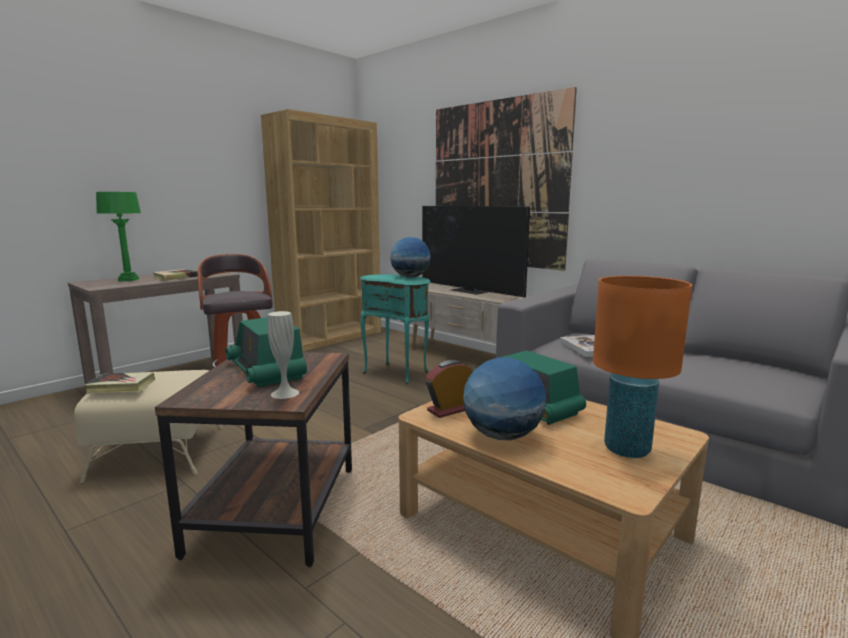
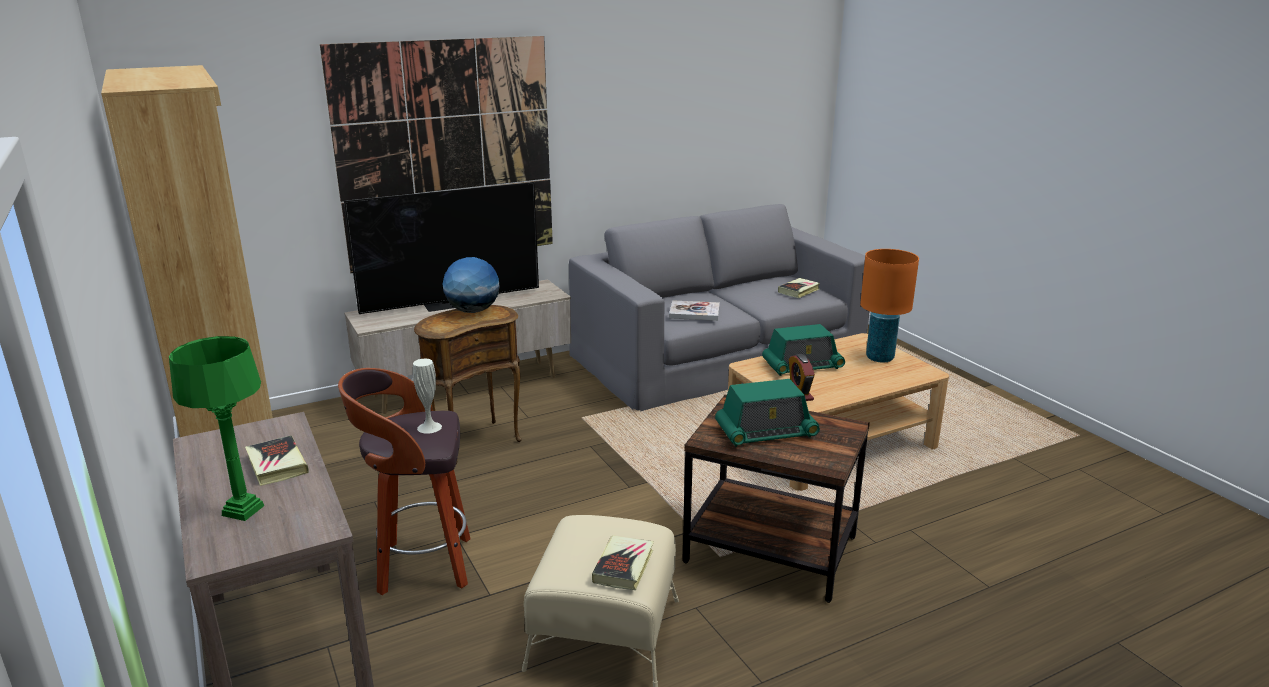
camera: 70 degrees left, 10 degrees up
white vase [267,311,299,399] -> white vase moved to [413,359,442,434]
turquoise side table [360,274,431,384] -> brown side table [414,305,522,464]
globe [463,358,546,440] -> none
none -> book [778,278,820,298]

